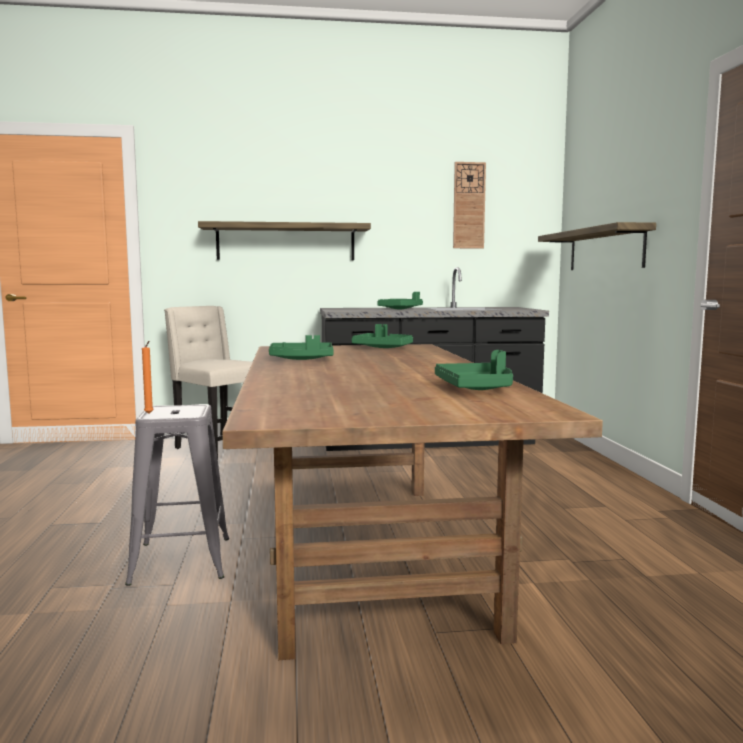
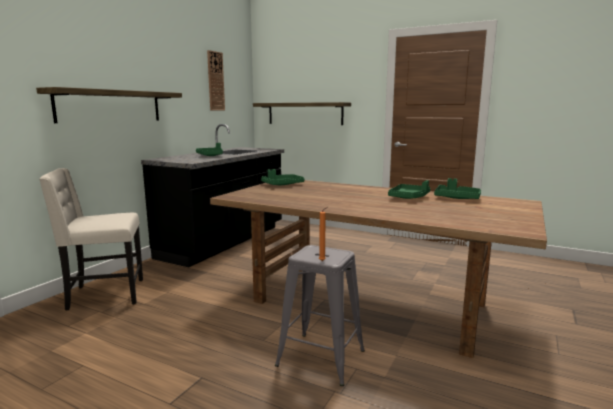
camera: 55 degrees left, 5 degrees up
green tray [269,335,334,360] -> green tray moved to [388,180,430,199]

